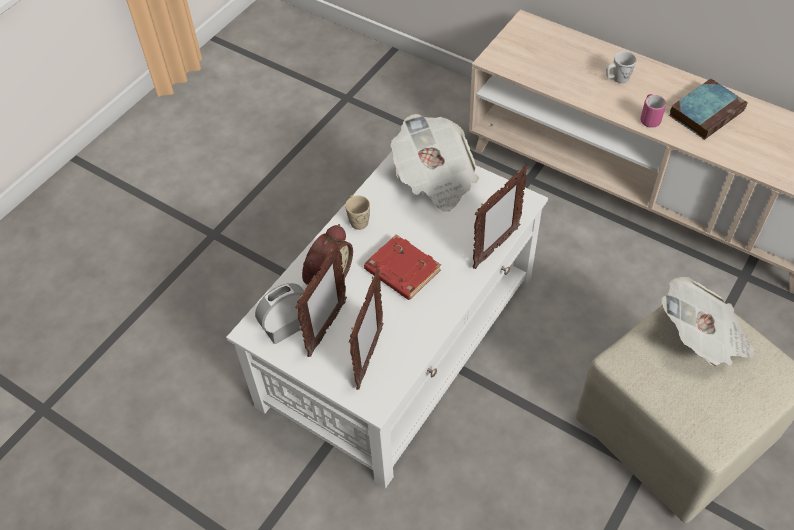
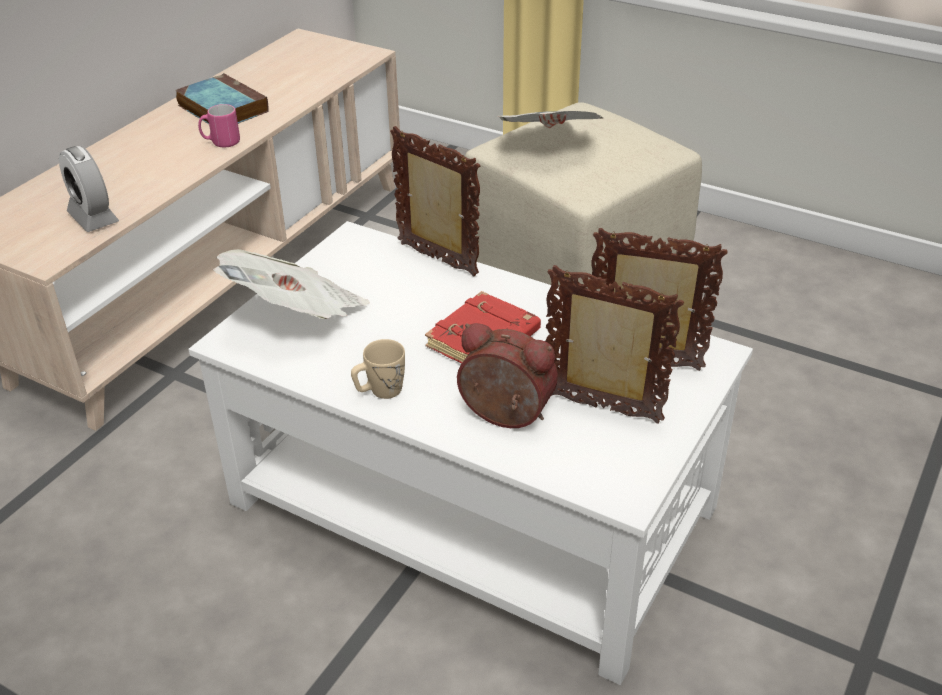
camera: 95 degrees left, 15 degrees down
alarm clock [255,283,304,344] -> alarm clock moved to [59,146,119,232]
white mug [606,51,637,83] -> none

